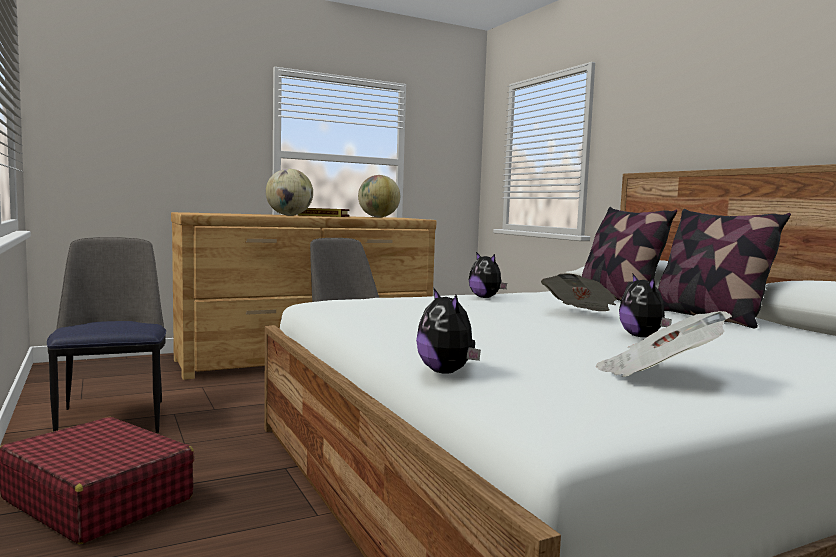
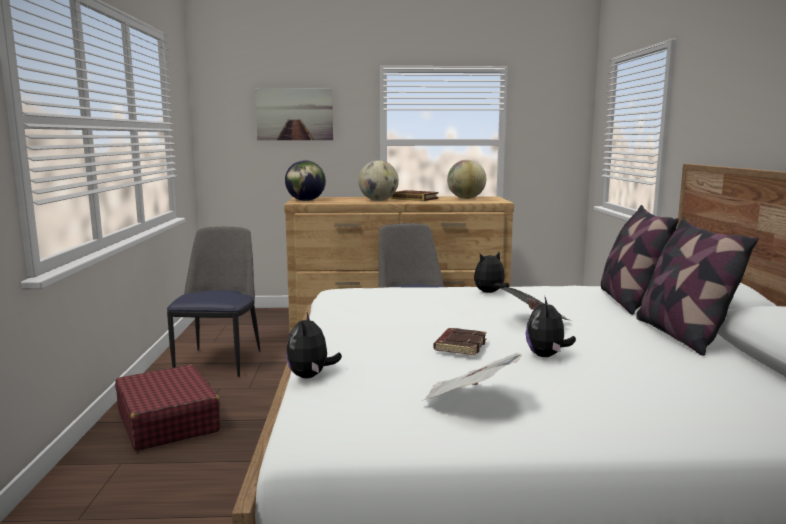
camera: 25 degrees right, 5 degrees up
plush toy [469,252,507,298] -> plush toy turned 75 degrees clockwise [474,252,509,293]
none -> picture [255,88,333,140]
none -> globe [285,160,326,201]
none -> brown book [433,328,487,356]

